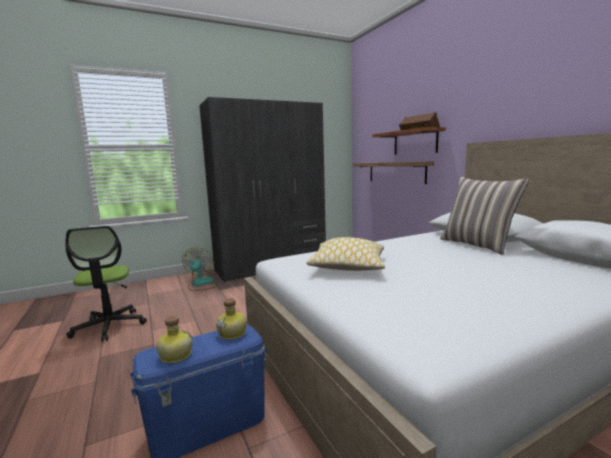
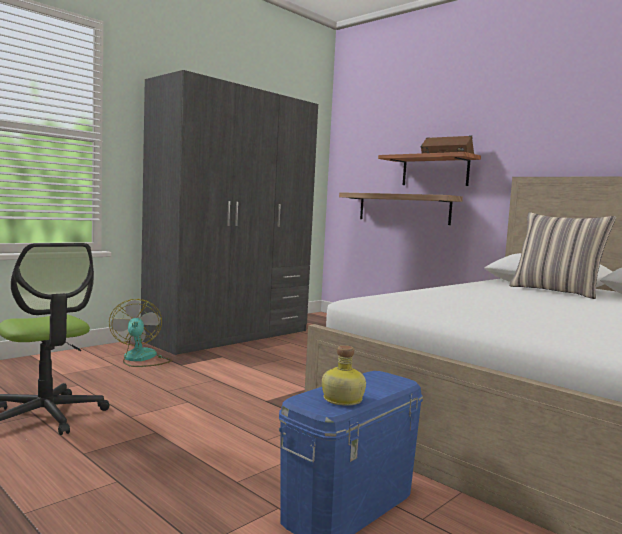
camera: 20 degrees left, 5 degrees down
bottle [216,298,247,340] -> none
pillow [307,237,385,271] -> none

